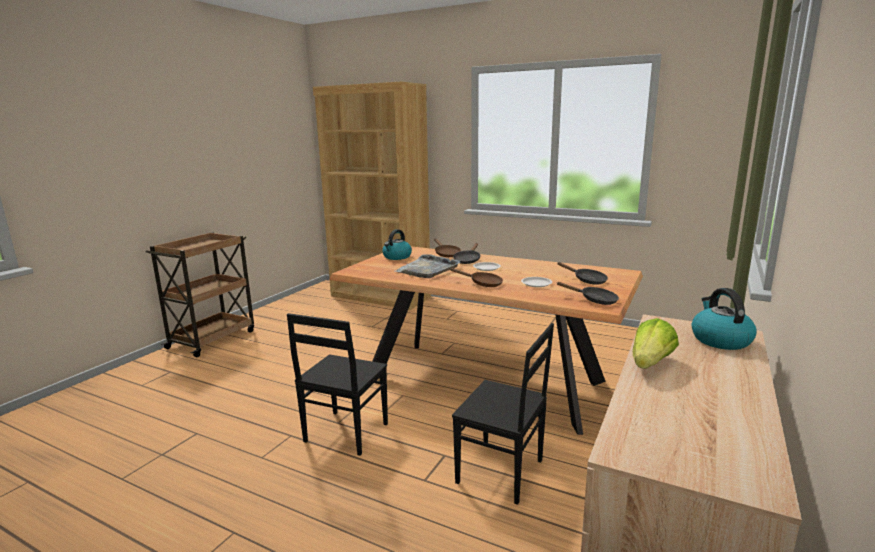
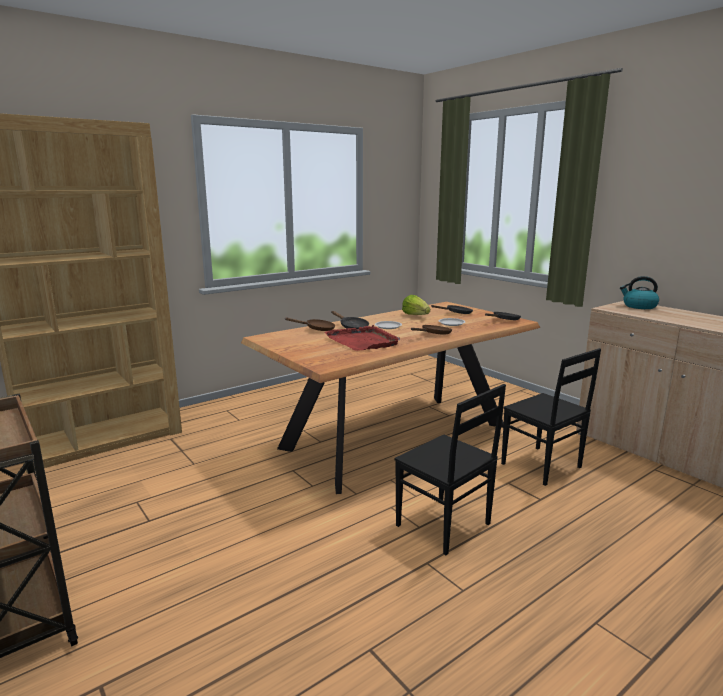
camera: 65 degrees left, 0 degrees up
kettle [382,229,412,260] -> none
grey tray [395,254,461,278] -> red tray [324,325,400,351]
black chair [452,323,554,505] -> black chair turned 90 degrees clockwise [501,348,601,486]
lettuce [633,318,679,369] -> lettuce moved to [402,295,430,315]

